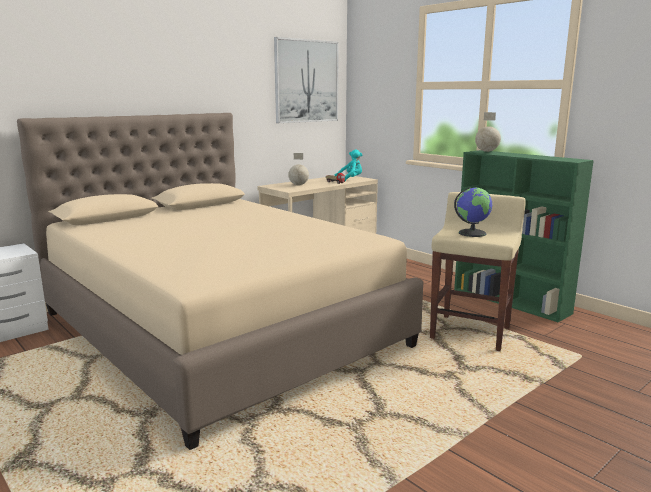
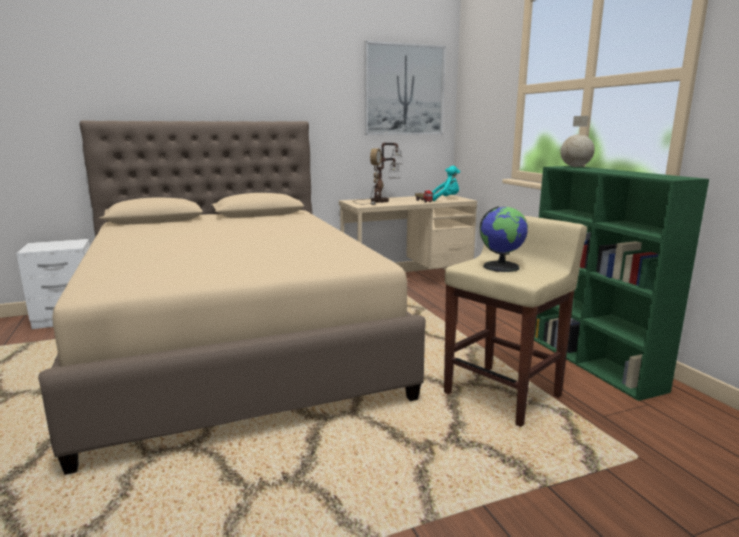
camera: 20 degrees right, 0 degrees up
globe [288,153,309,185] -> table lamp [354,142,402,205]

